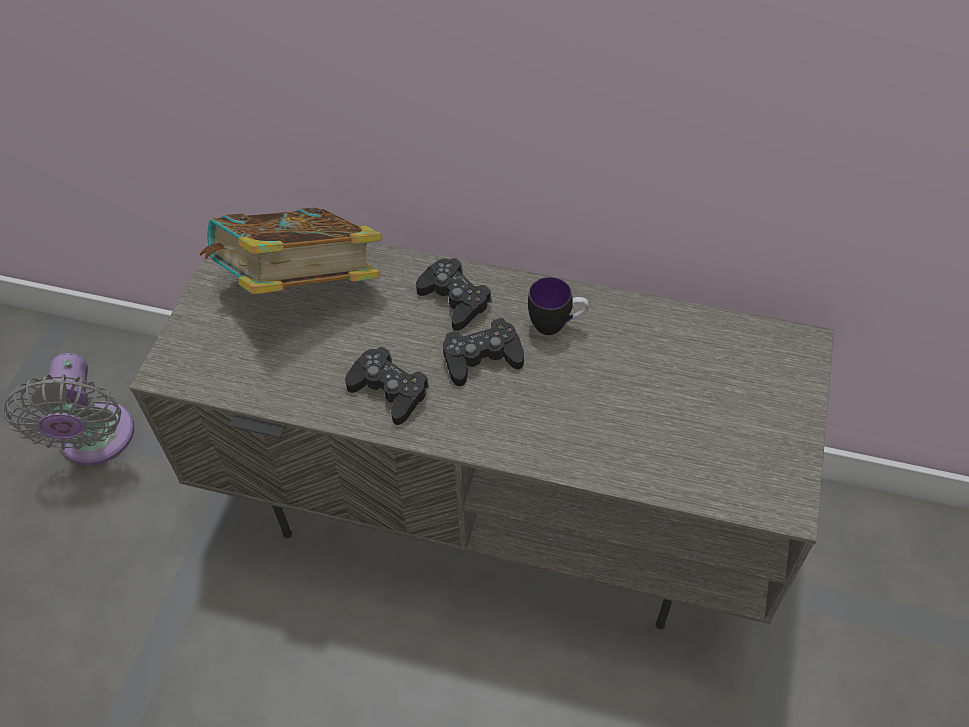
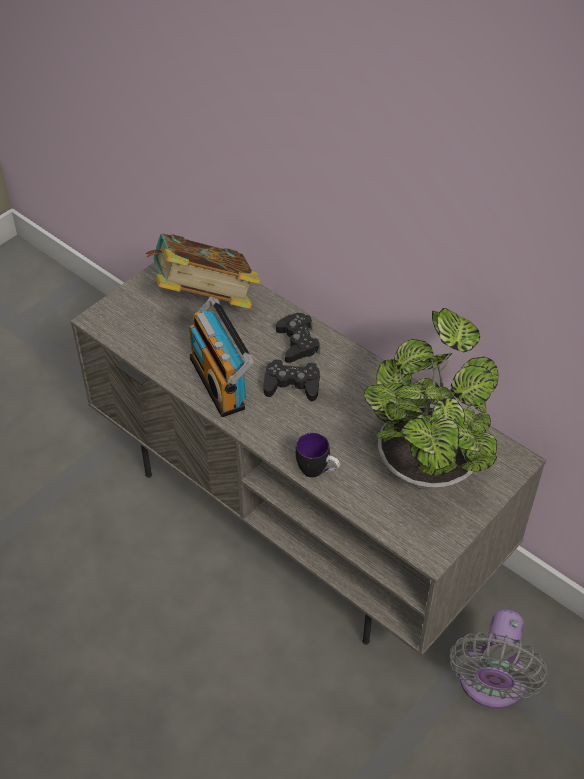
camera: 25 degrees right, 5 degrees down
grey fan [4,353,134,465] -> grey fan moved to [450,609,548,709]
black game controller [345,347,429,425] -> radio [189,297,254,417]
mug [528,277,589,335] -> mug moved to [296,433,340,478]
none -> potted plant [364,308,499,490]

